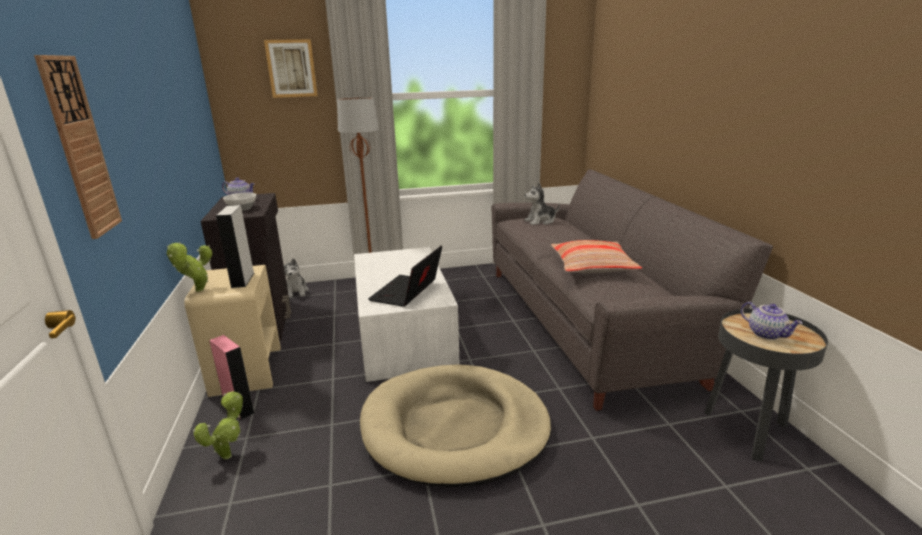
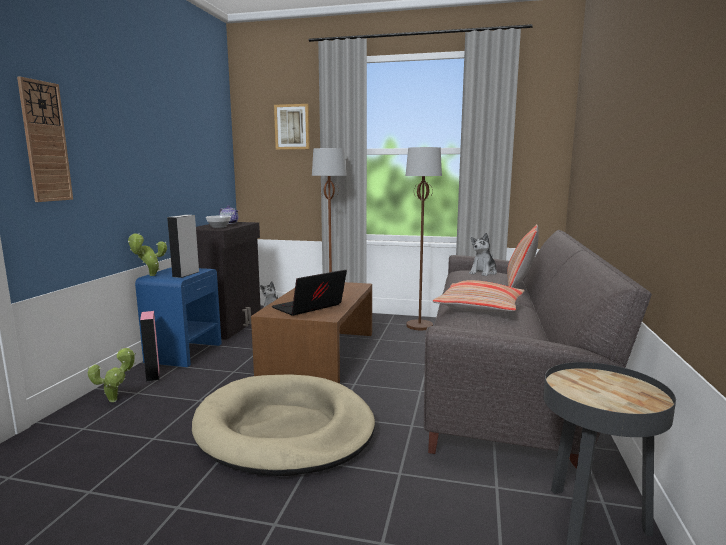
camera: 25 degrees right, 10 degrees down
beige nightstand [184,265,281,397] -> blue nightstand [135,267,222,367]
white coffee table [354,247,460,382] -> brown coffee table [251,282,372,384]
plush toy [524,183,560,225] -> plush toy turned 60 degrees counterclockwise [469,233,497,276]
teapot [741,302,803,340] -> none
none -> brown floor lamp [406,147,442,330]
none -> pillow [507,224,539,287]

